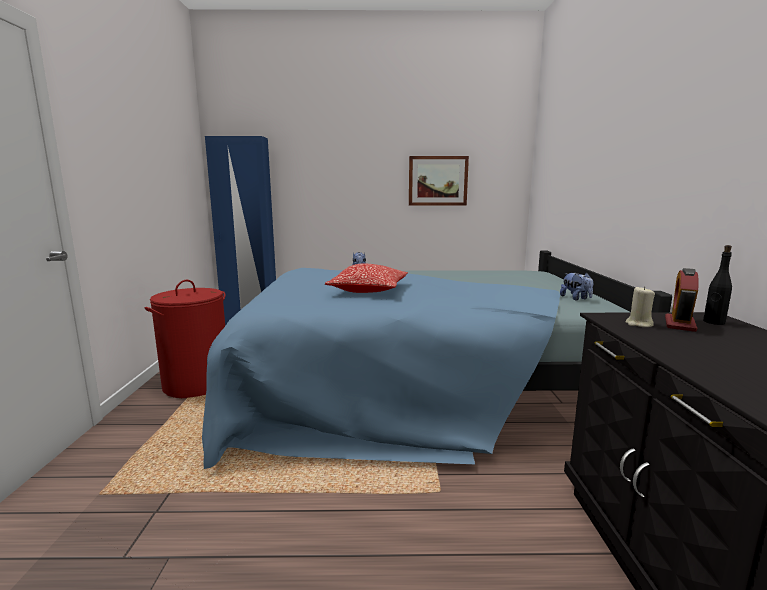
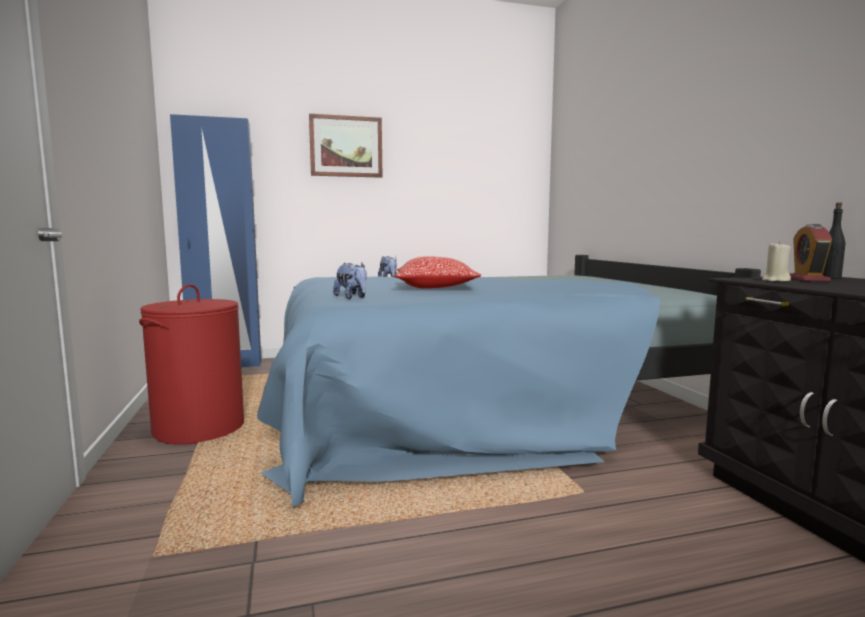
camera: 15 degrees left, 5 degrees down
picture [409,156,469,205] -> picture moved to [309,114,382,178]
plush toy [560,273,593,300] -> plush toy moved to [333,263,367,299]

